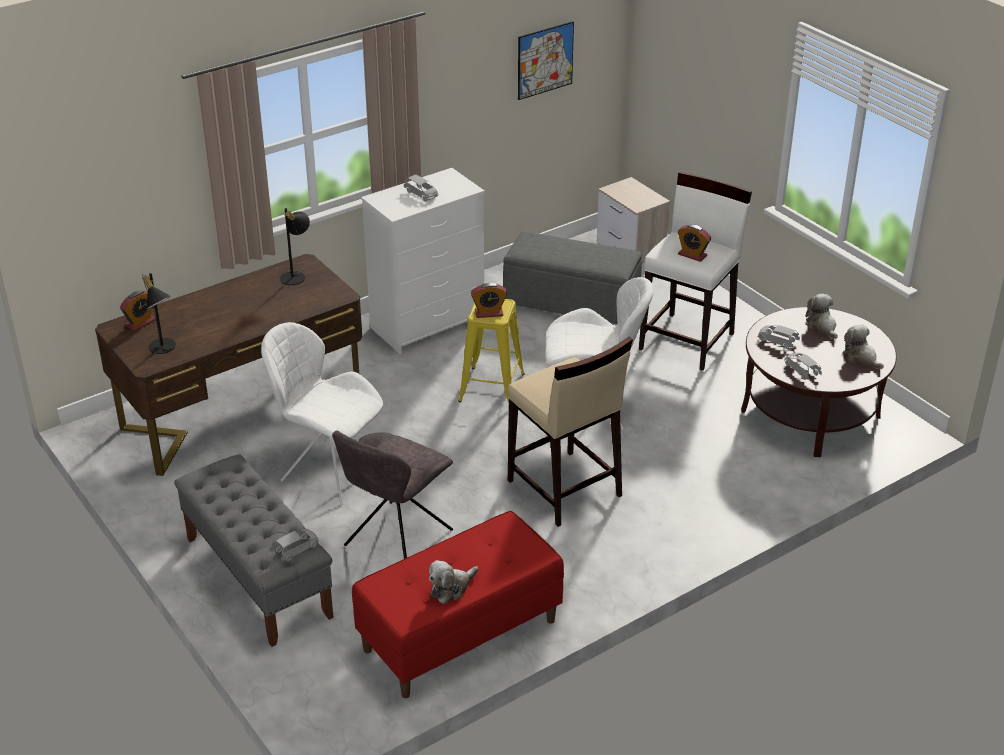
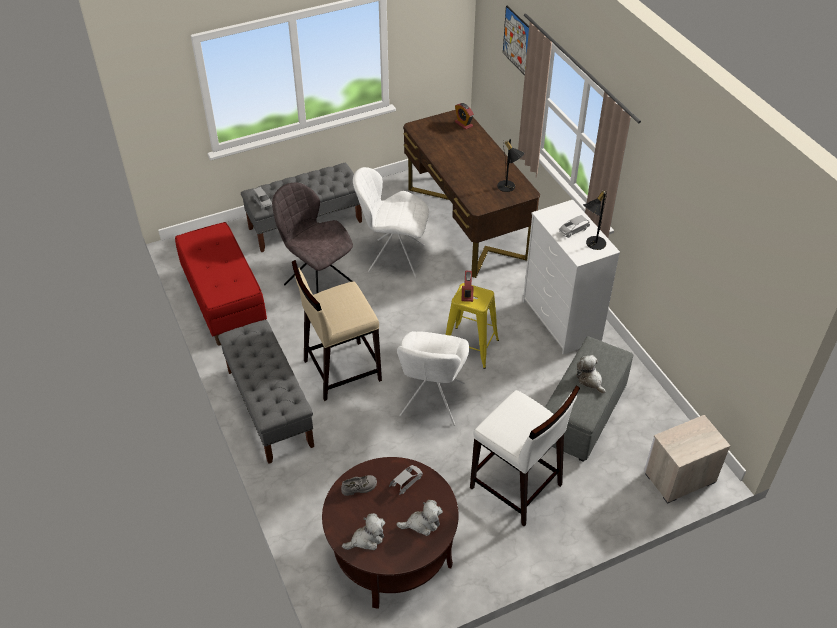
camera: 100 degrees right, 10 degrees up
black table lamp [142,273,176,354] -> black table lamp moved to [583,190,607,250]
white chair [261,322,383,505] -> white chair turned 120 degrees counterclockwise [353,167,429,278]
plush toy [429,560,478,604] -> plush toy moved to [576,355,606,394]
picture [518,21,574,100] -> picture moved to [503,6,529,75]
alarm clock [678,224,711,262] -> none
grey toy car [784,352,822,380] -> grey shoe [341,475,377,496]
none -> grey bench [218,320,314,464]

